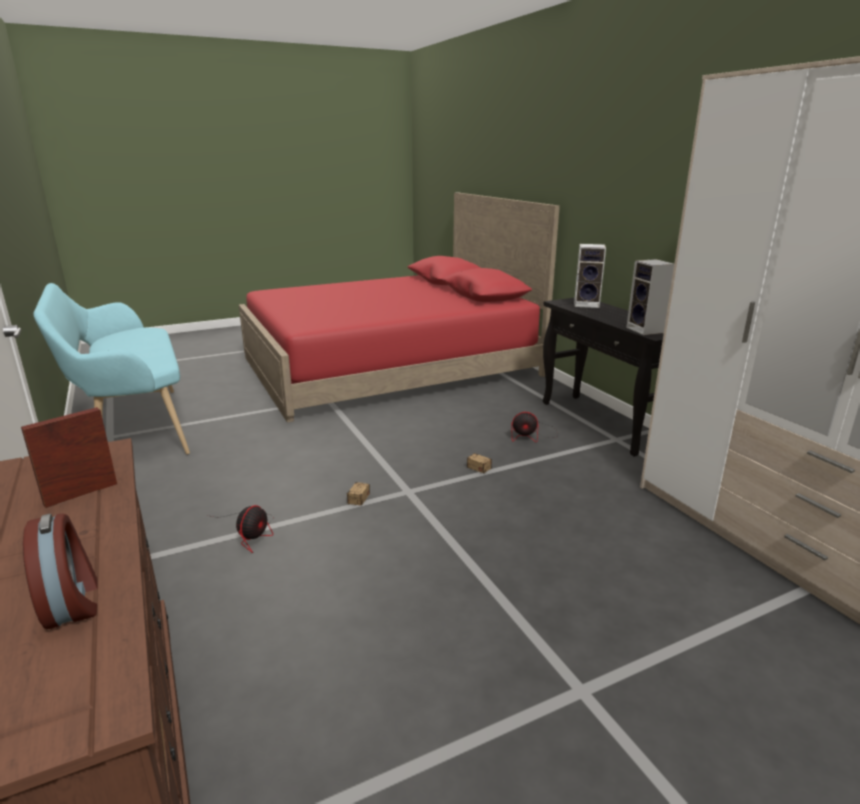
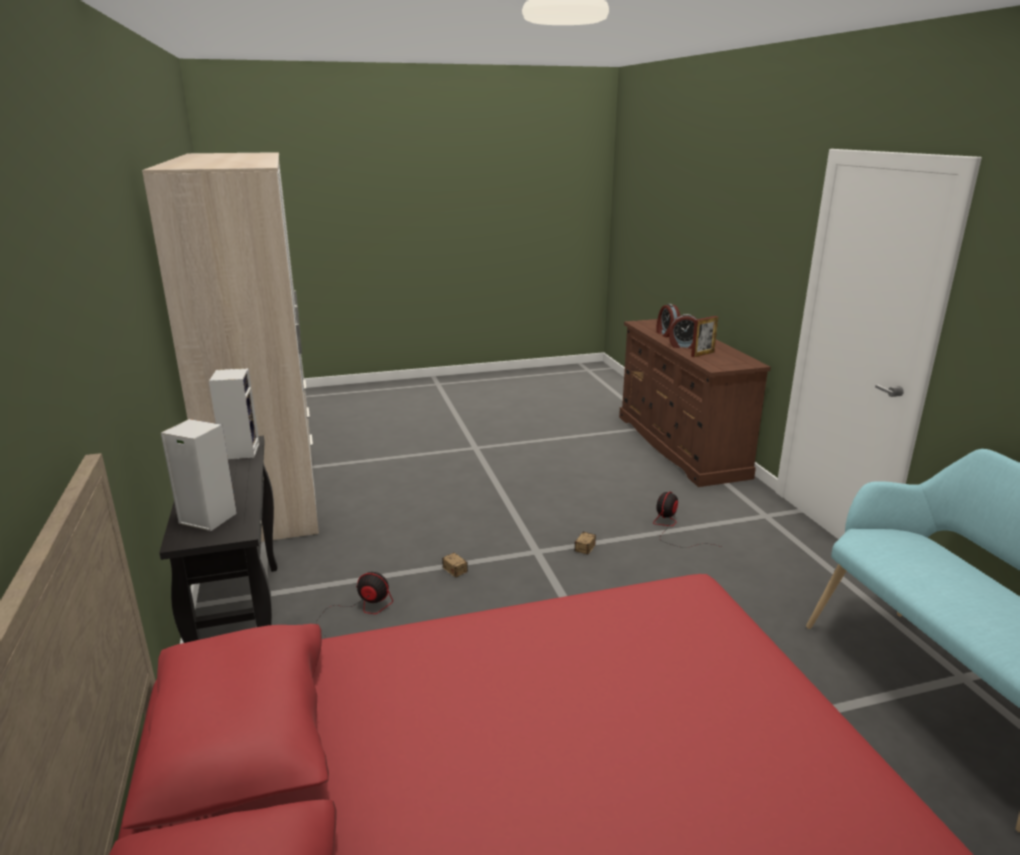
camera: 170 degrees left, 0 degrees up
none -> alarm clock [669,314,697,349]

